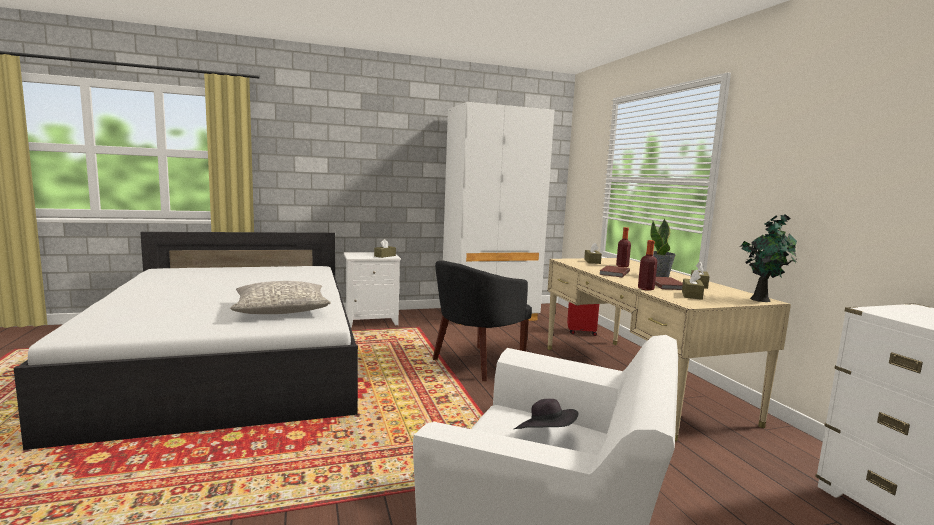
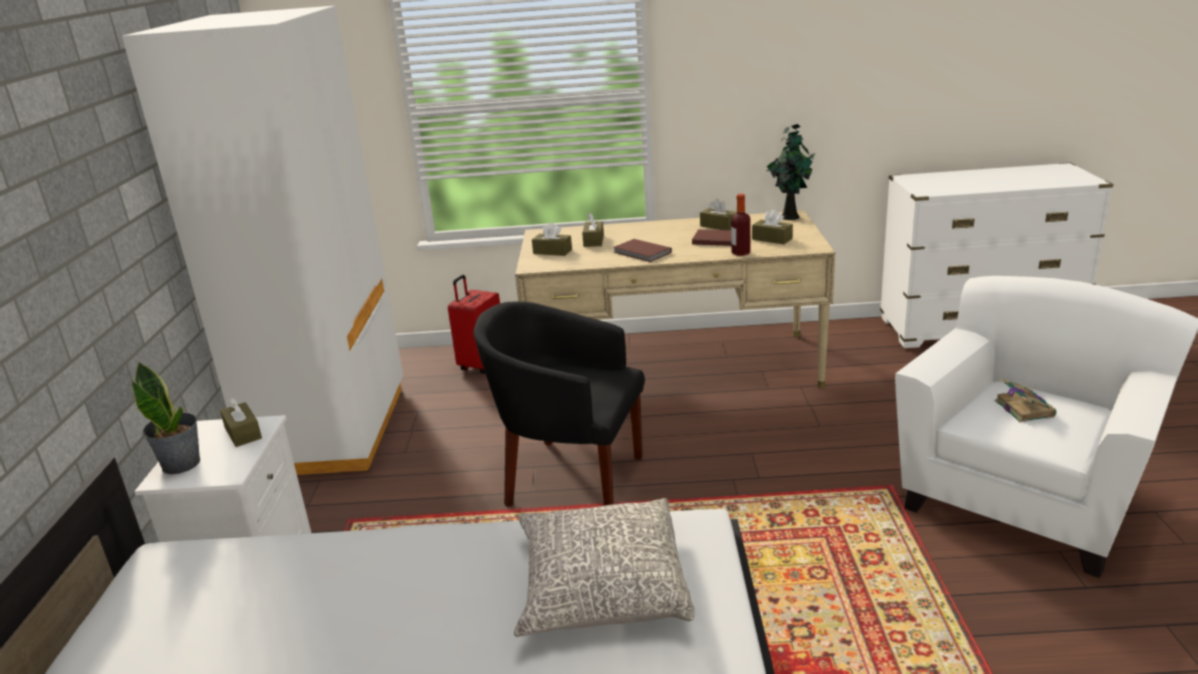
camera: 70 degrees left, 15 degrees up
black armchair [432,260,532,381] -> black armchair turned 135 degrees clockwise [474,301,645,507]
black hat [514,399,578,429] -> book [995,379,1056,422]
bottle [616,227,631,267] -> brown tissue box [582,213,604,247]
potted plant [650,219,676,277] -> potted plant moved to [132,361,200,474]

